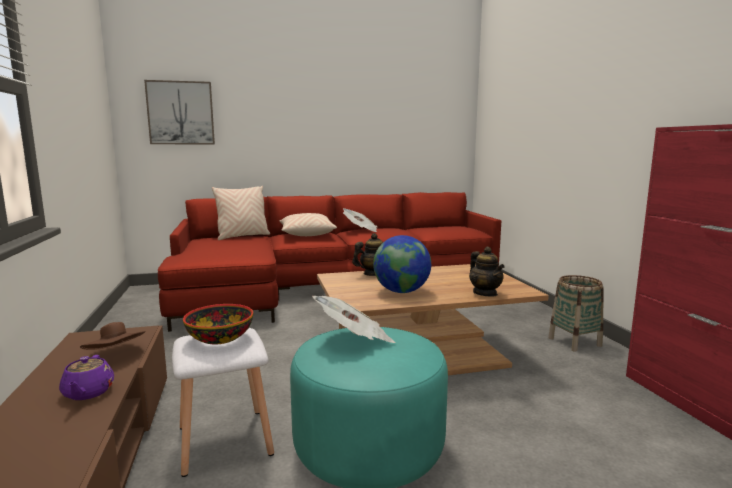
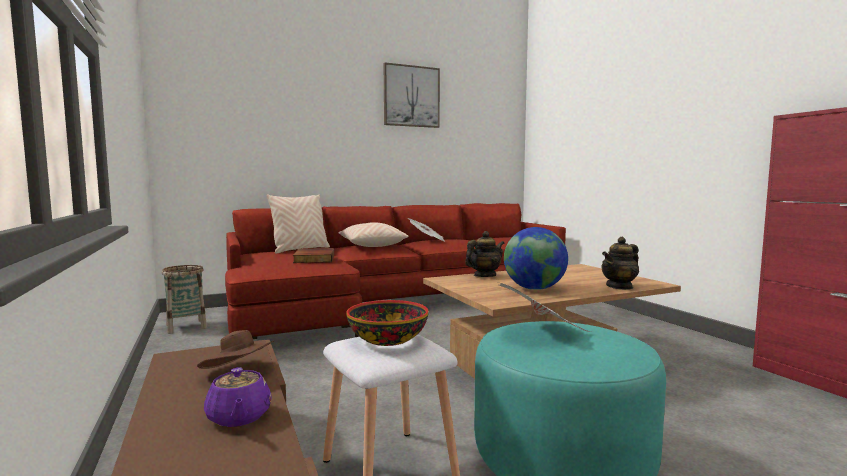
camera: 10 degrees left, 5 degrees down
picture [144,80,215,144] -> picture moved to [384,62,440,128]
teapot [469,247,505,297] -> teapot turned 90 degrees clockwise [602,237,639,290]
basket [548,275,604,352] -> basket moved to [162,265,207,334]
none -> book [293,248,334,263]

